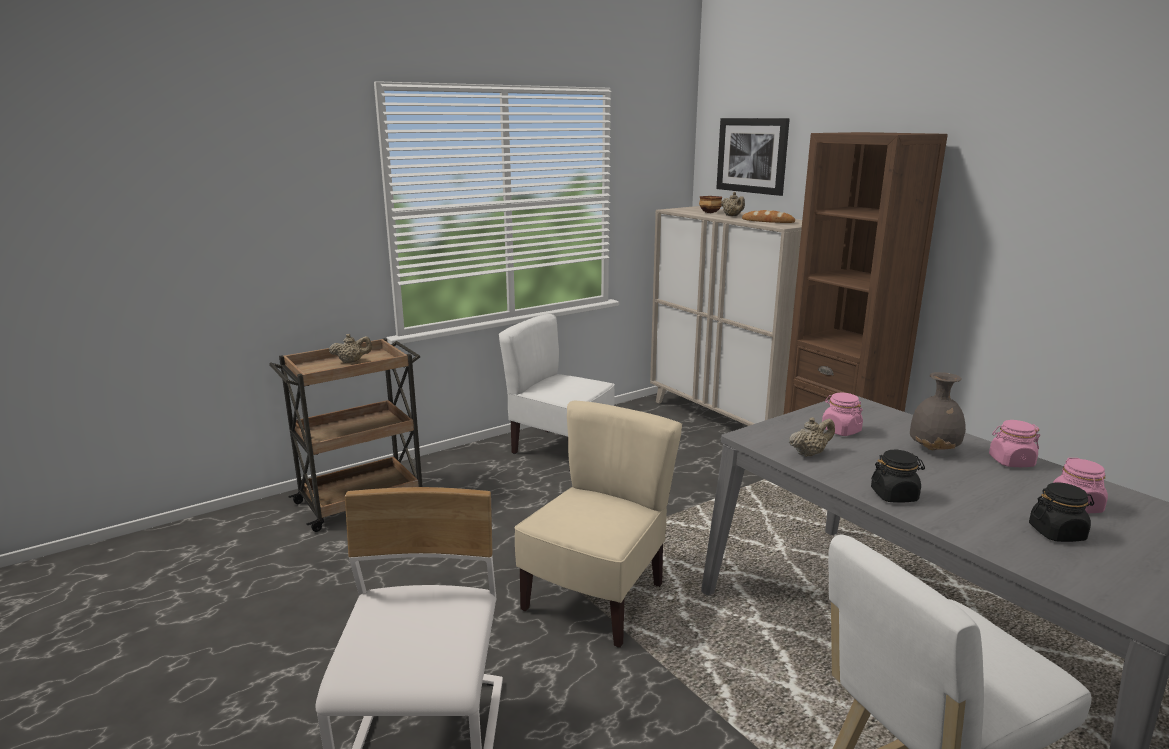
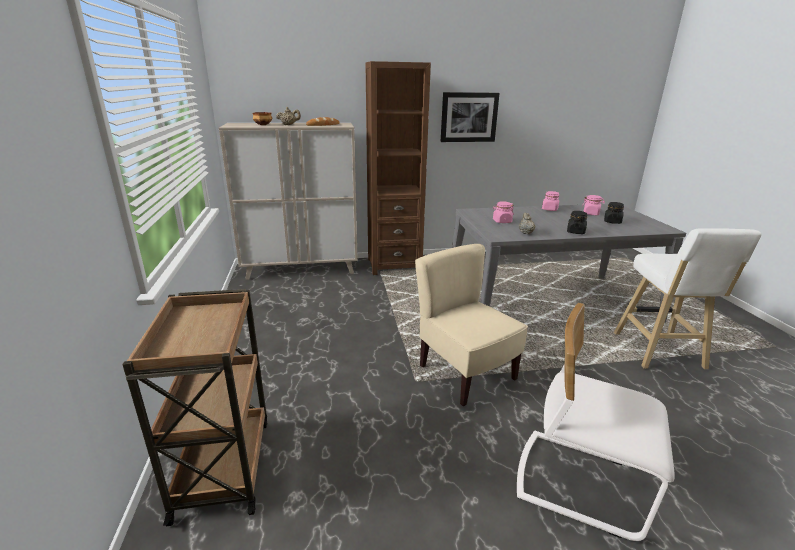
camera: 65 degrees left, 5 degrees up
beige teapot [329,334,372,363] -> none
white chair [499,314,615,470] -> none
picture [716,118,790,196] -> picture moved to [440,92,500,142]
grey vase [910,372,966,450] -> none

